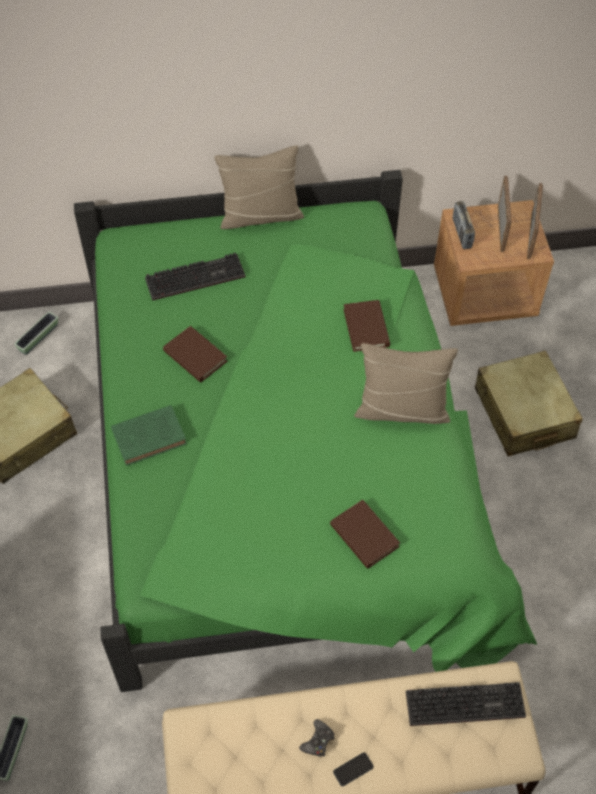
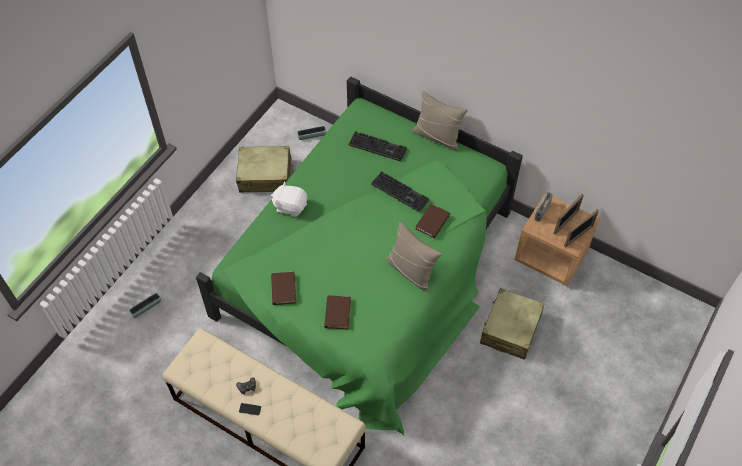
camera: 40 degrees right, 0 degrees up
green book [111,405,187,466] -> white plush toy [271,181,307,217]
brown book [163,326,228,382] -> brown book moved to [271,272,296,305]
keyboard [406,682,526,726] -> keyboard moved to [371,171,429,212]

